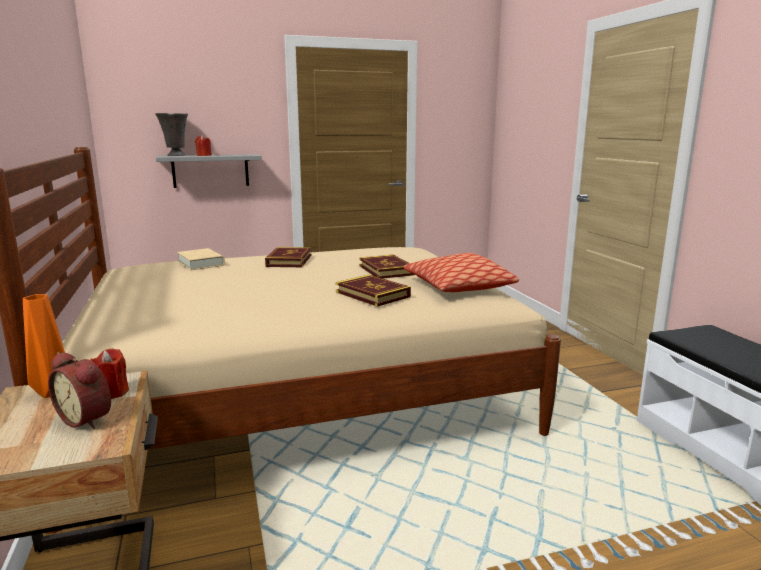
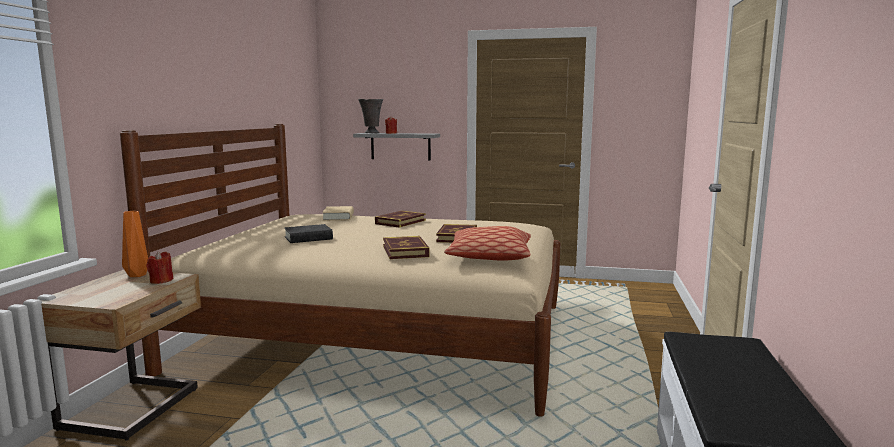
camera: 30 degrees right, 5 degrees down
alarm clock [48,352,111,429] -> none
none -> black book [284,224,333,243]

